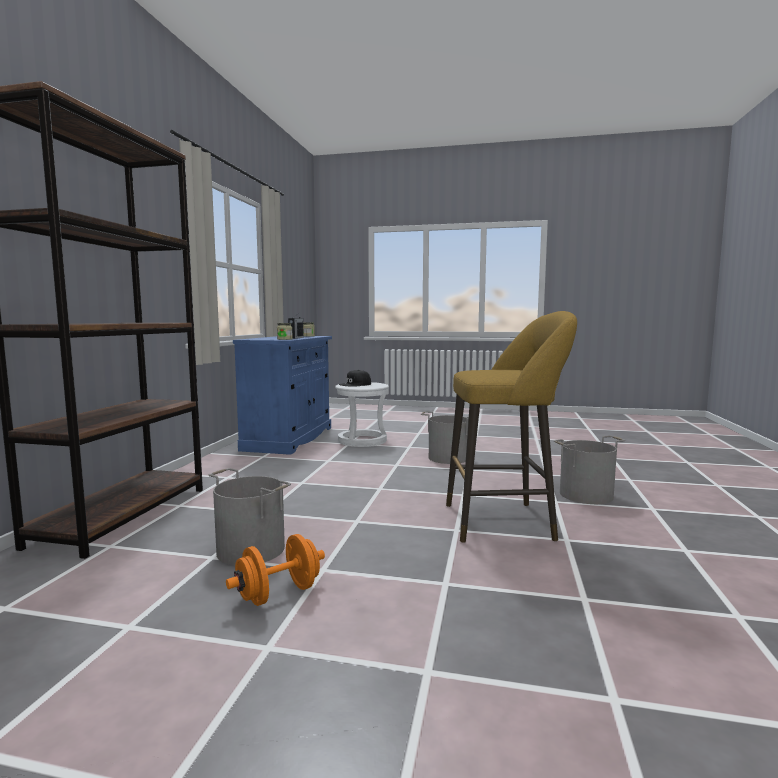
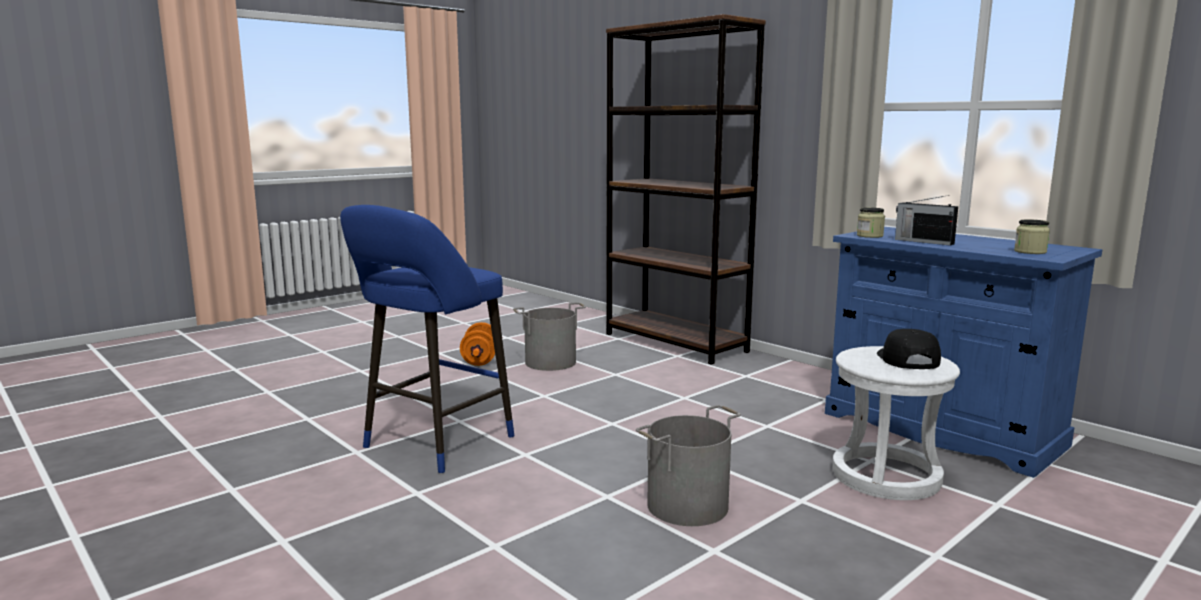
camera: 125 degrees right, 5 degrees up
yellow stool [446,311,577,543] -> blue stool [340,205,514,473]
grey bucket [554,436,625,504] -> none

